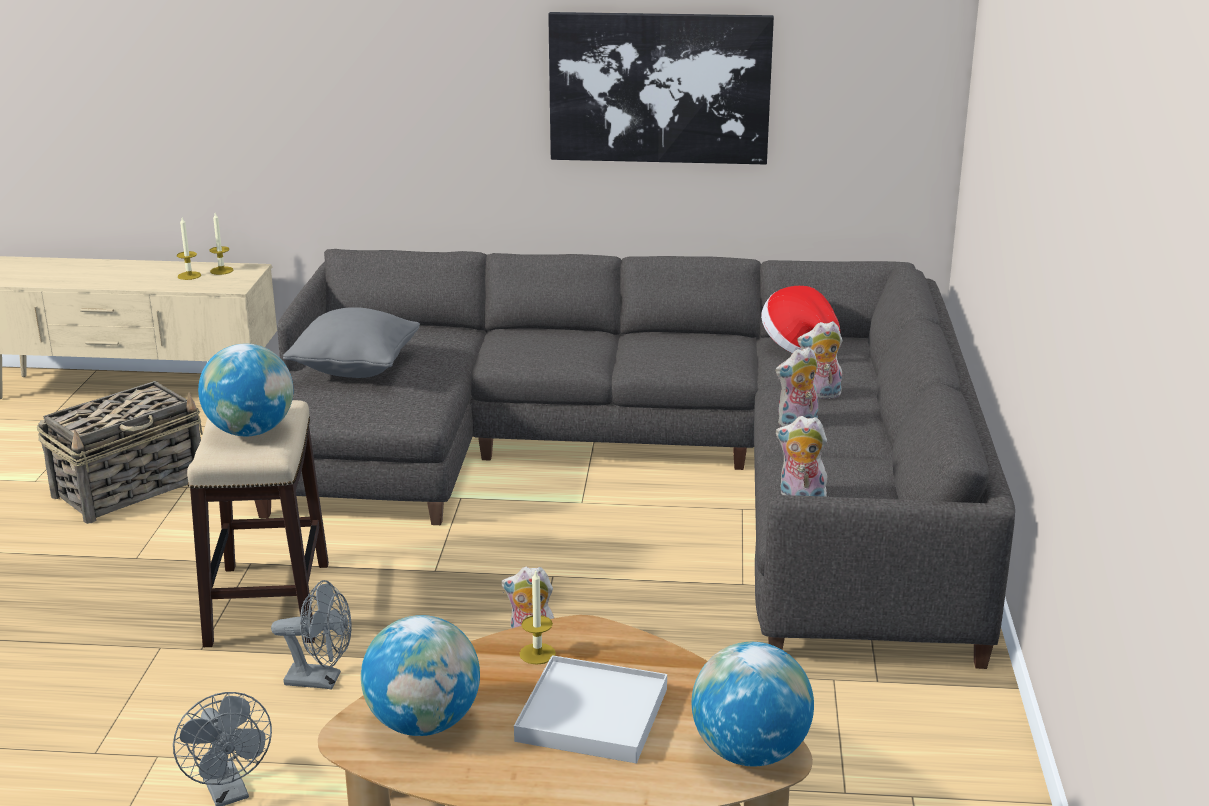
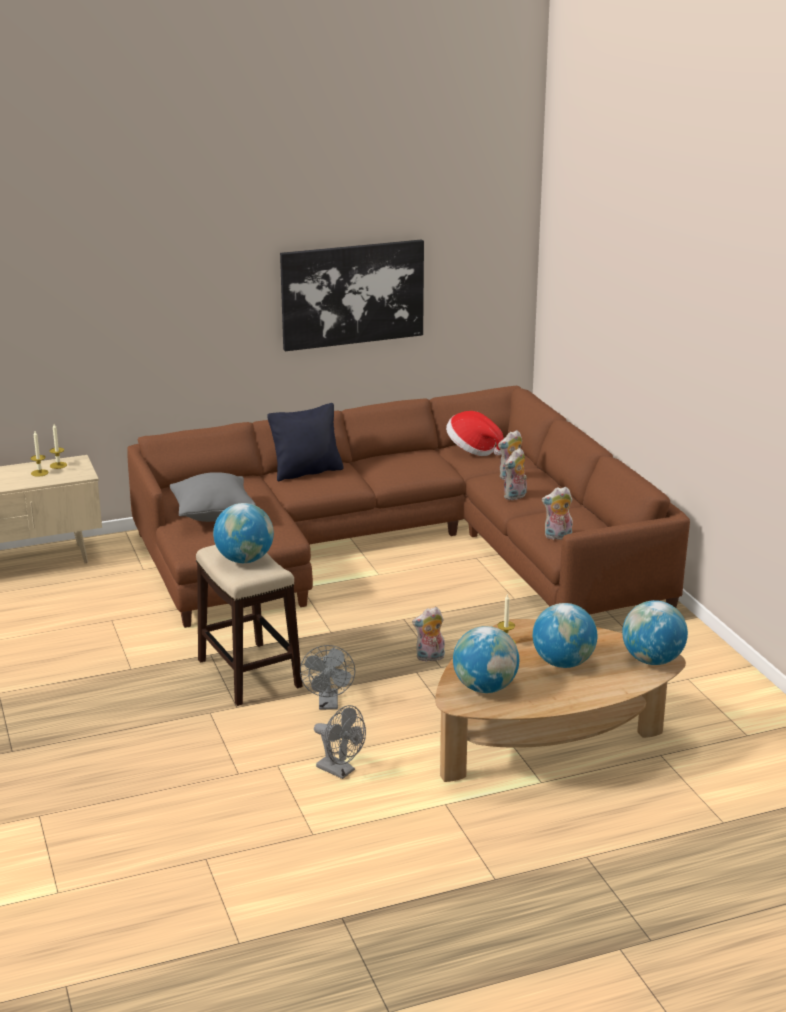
camera: 25 degrees left, 0 degrees up
basket [37,381,203,524] -> none
grey sofa [255,249,1015,669] -> brown sofa [127,386,690,628]
grey fan [271,580,352,689] -> grey fan turned 105 degrees clockwise [300,645,355,710]
white tray [514,655,667,764] -> globe [533,603,597,668]
none -> black pillow [267,403,344,481]

